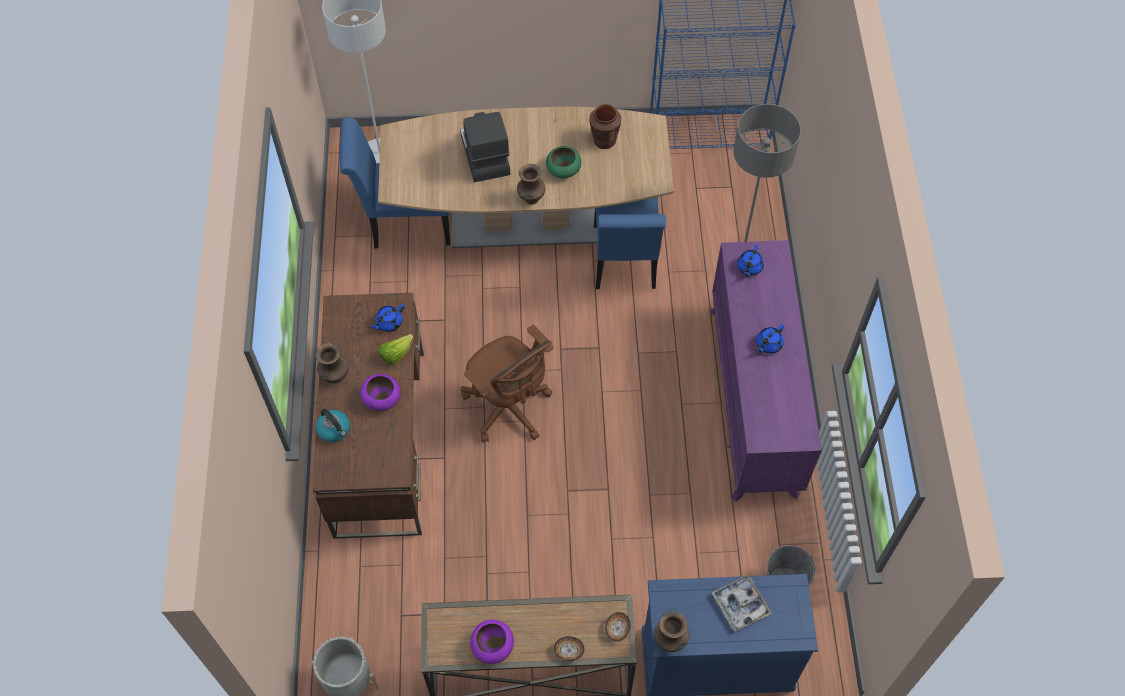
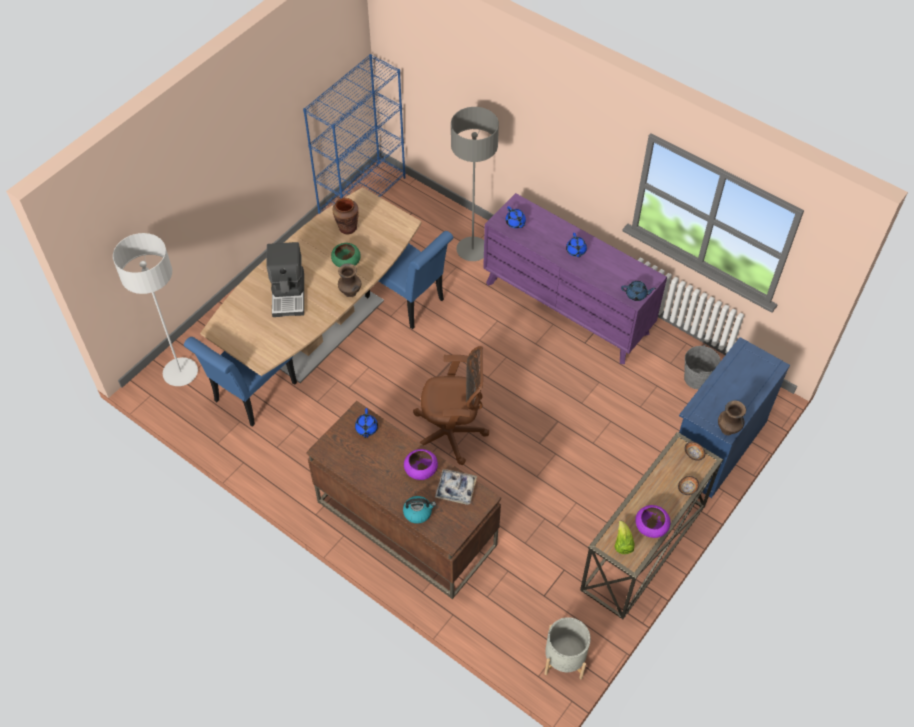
camera: 50 degrees left, 5 degrees down
brown vase [316,343,348,384] -> none
lettuce [379,334,413,365] -> lettuce moved to [614,521,635,554]
coffee machine [460,112,510,182] -> coffee machine turned 120 degrees counterclockwise [266,242,304,317]
tray [711,574,772,632] -> tray moved to [435,469,477,505]
none -> blue teapot [621,281,656,301]

